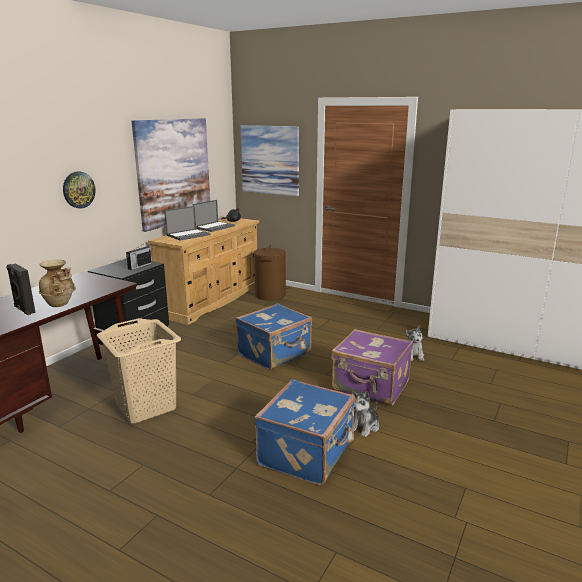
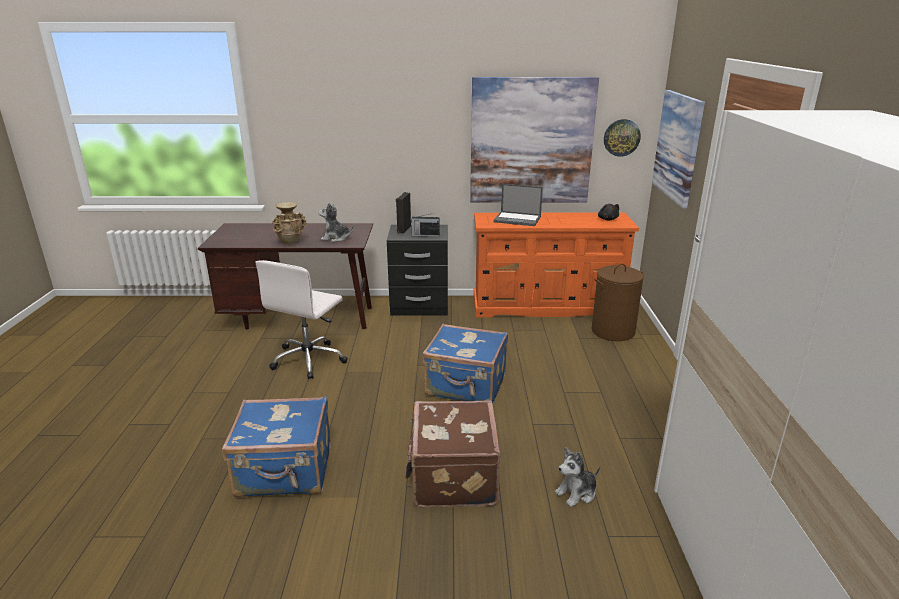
camera: 60 degrees right, 5 degrees up
black speaker [7,264,36,315] -> black speaker moved to [396,192,411,234]
wall clock [63,171,96,208] -> wall clock moved to [604,119,641,157]
beige laundry basket [97,318,181,424] -> white office chair [256,260,348,379]
beige dresser [148,218,259,325] -> orange dresser [474,213,639,318]
laptop [193,200,235,232] -> none
purple suitcase [331,329,413,406] -> brown suitcase [405,401,500,508]
plush toy [352,391,379,437] -> plush toy moved to [318,202,354,242]

